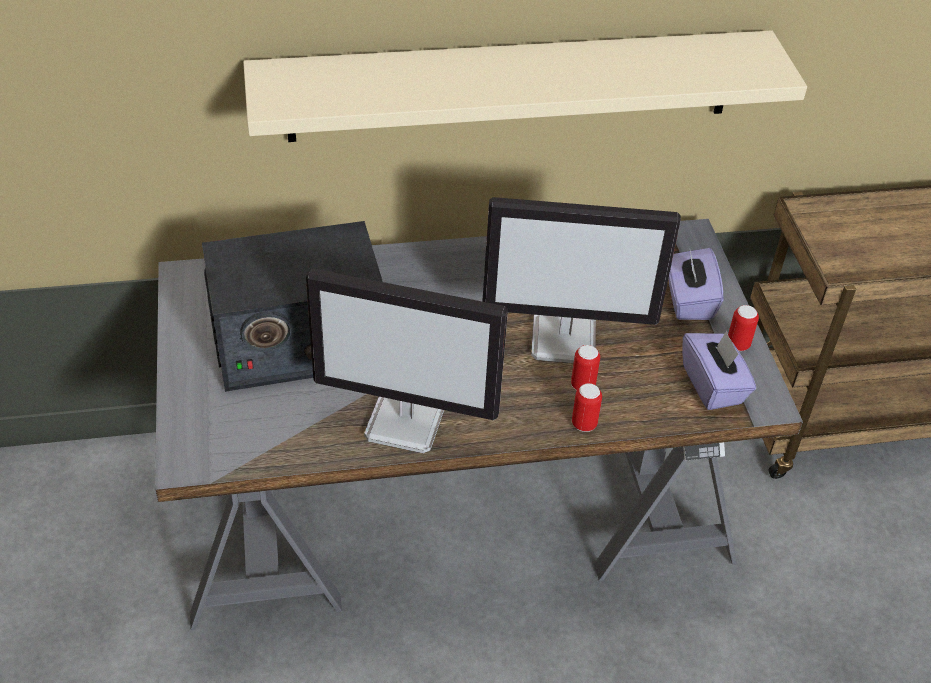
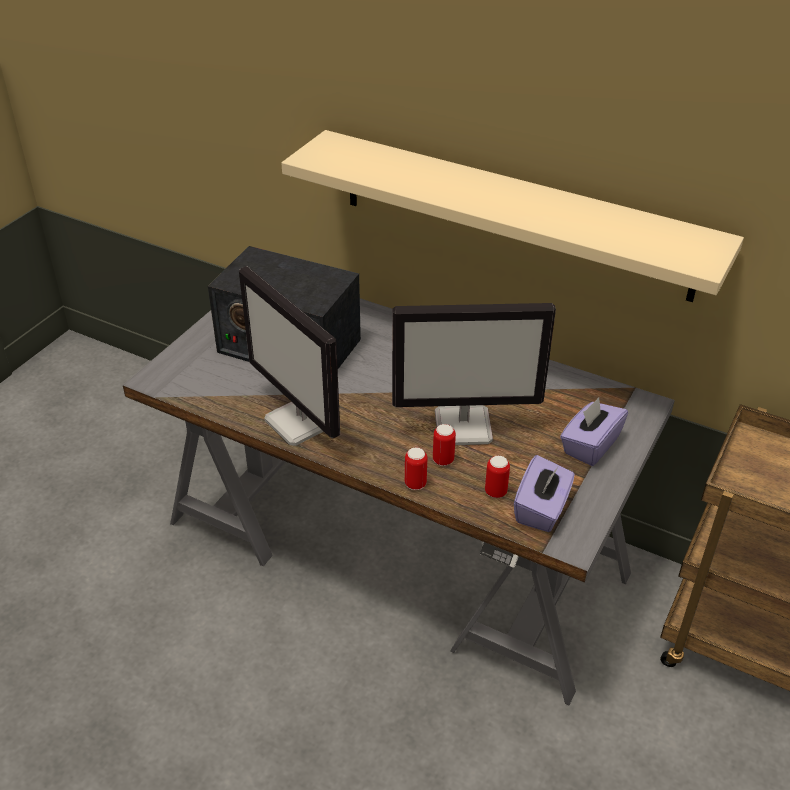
camera: 40 degrees right, 5 degrees down
monitor [482,197,681,363] -> monitor turned 45 degrees counterclockwise [392,303,556,445]
can [728,305,759,351] -> can moved to [485,456,510,498]

